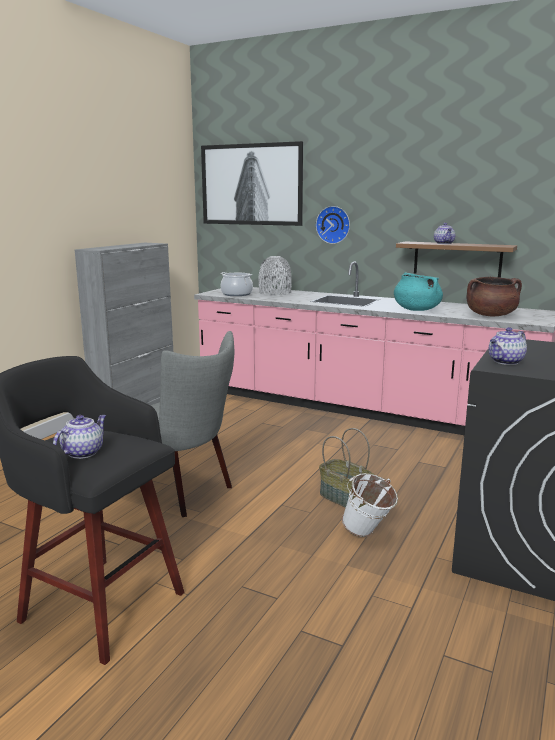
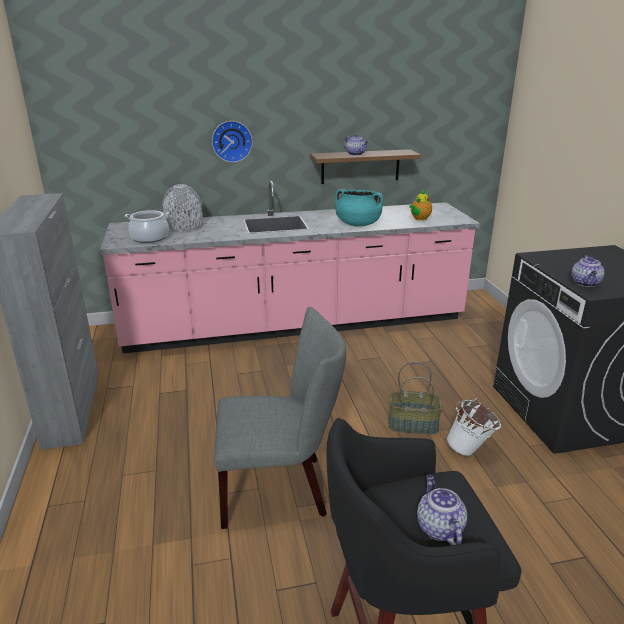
camera: 40 degrees left, 10 degrees up
picture [201,141,303,226] -> none
brown cooking pot [466,277,522,316] -> teapot [409,190,432,221]

